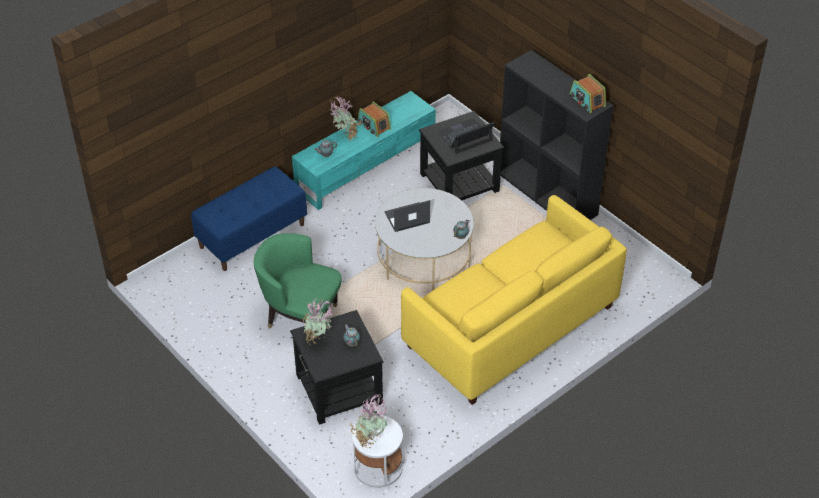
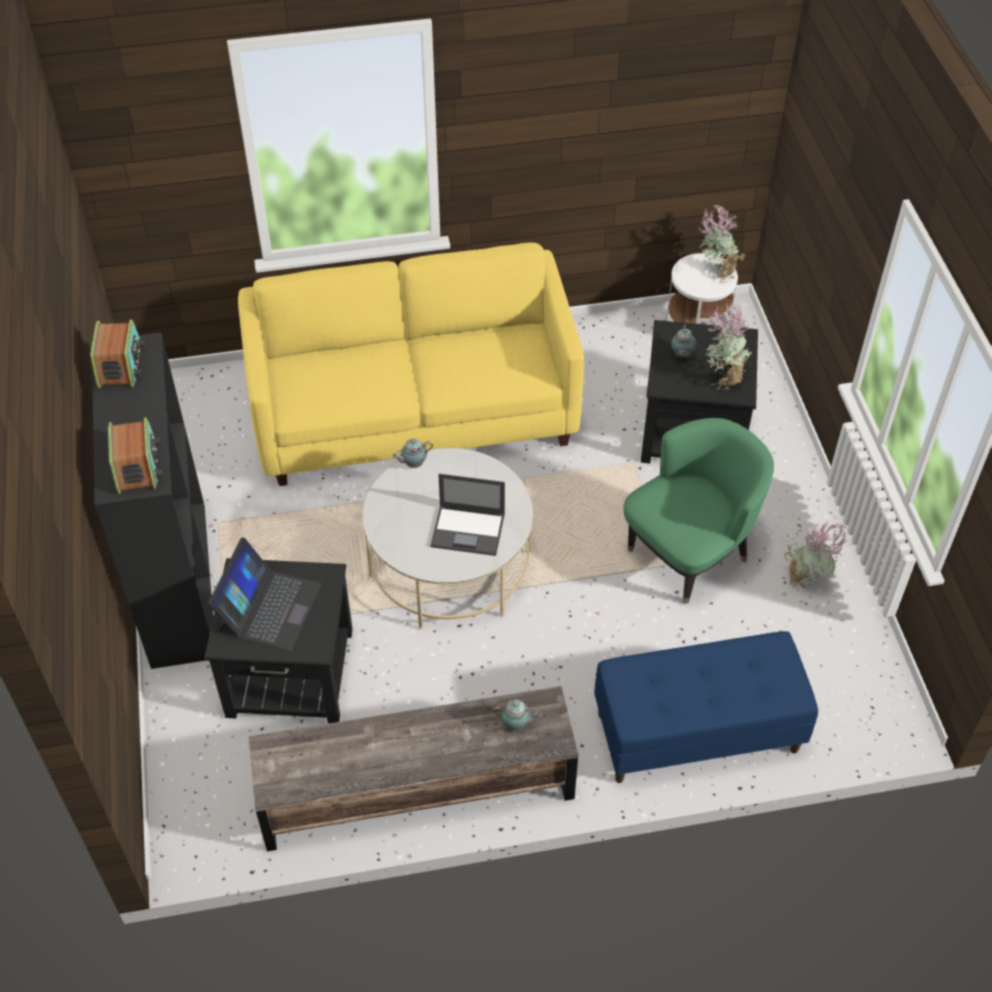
camera: 150 degrees left, 5 degrees up
green armchair [253,233,341,329] -> green armchair turned 90 degrees counterclockwise [624,418,774,604]
turquoise tv stand [292,91,436,210] -> brown tv stand [249,686,578,851]
potted plant [331,96,361,143] -> potted plant moved to [784,522,847,591]
radio [358,101,391,137] -> radio moved to [108,418,162,494]
laptop [437,118,495,154] -> laptop turned 75 degrees counterclockwise [208,537,321,651]

